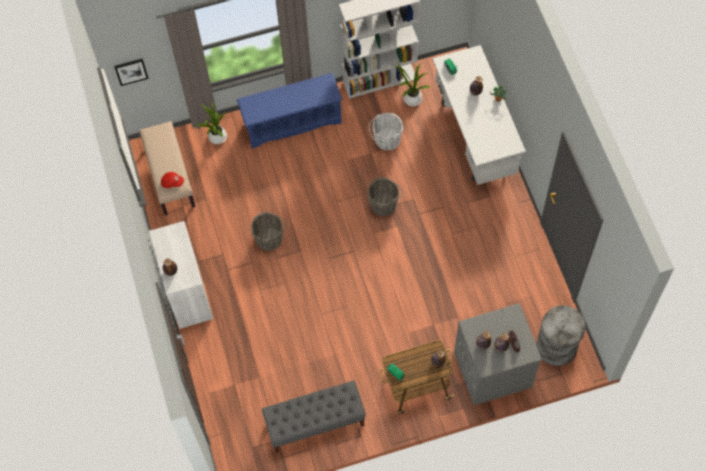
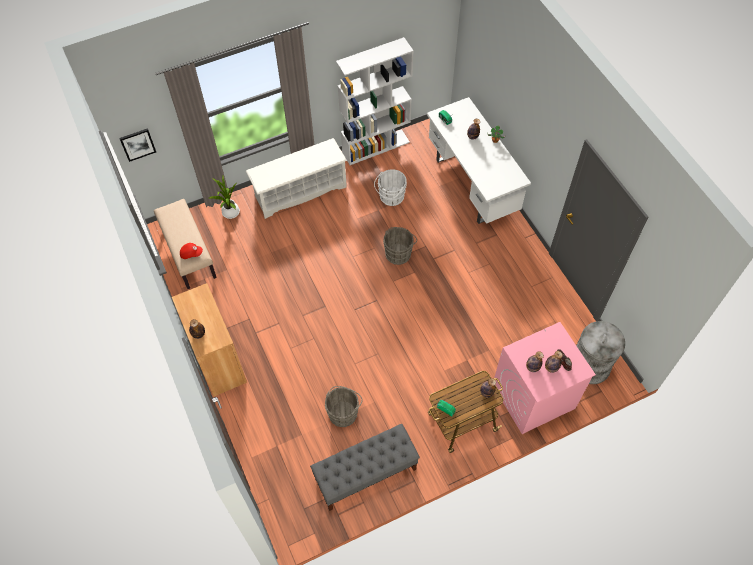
camera: 10 degrees left, 5 degrees down
white cabinet [149,221,213,329] -> brown cabinet [172,283,247,396]
blue shoe rack [237,73,342,148] -> white shoe rack [246,138,347,219]
grey bucket [251,212,287,251] -> grey bucket moved to [325,386,363,427]
potted plant [393,63,430,106] -> none
grey washing machine [454,303,542,405] -> pink washing machine [494,322,596,434]

